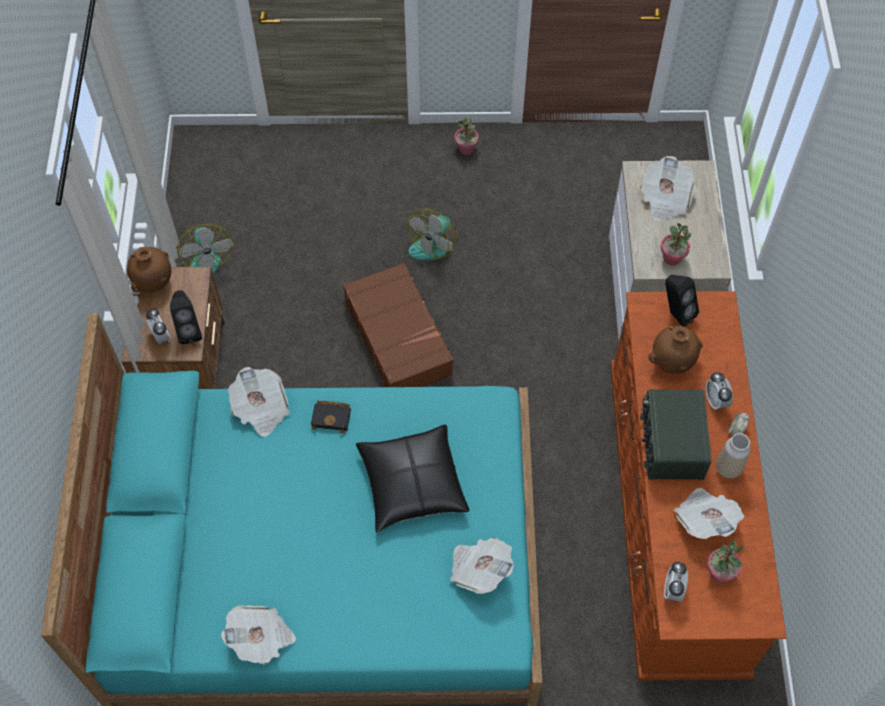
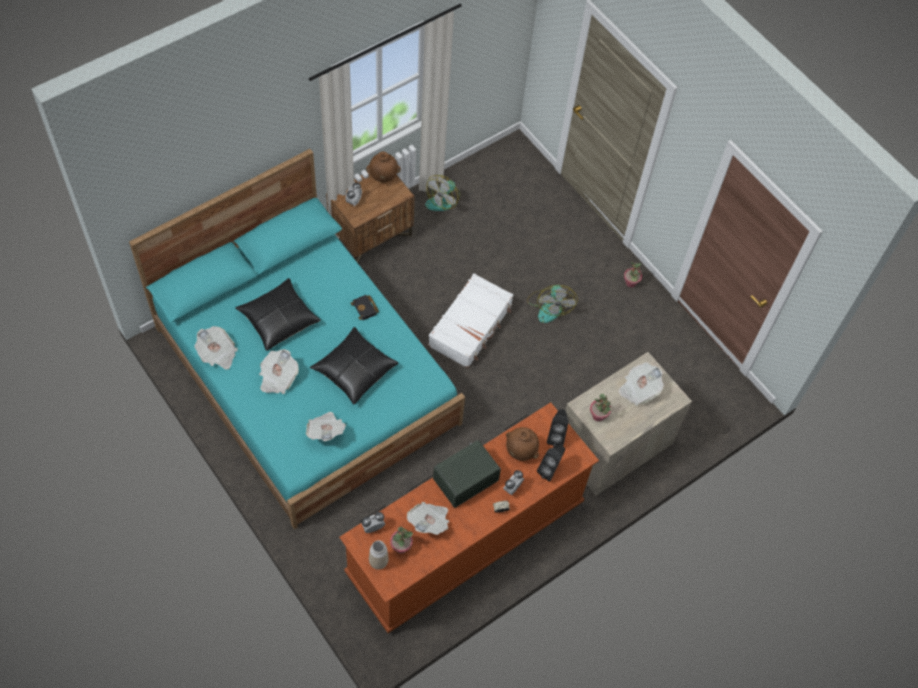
camera: 50 degrees right, 0 degrees up
black speaker [170,290,202,344] -> black speaker moved to [537,445,565,482]
newspaper [228,367,290,437] -> newspaper moved to [259,349,299,394]
brown suitcase [343,263,454,387] -> white suitcase [428,273,513,368]
fan [408,209,459,260] -> fan turned 90 degrees counterclockwise [527,285,578,323]
vase [716,433,750,478] -> vase moved to [369,540,389,570]
none -> black pillow [235,278,321,351]

